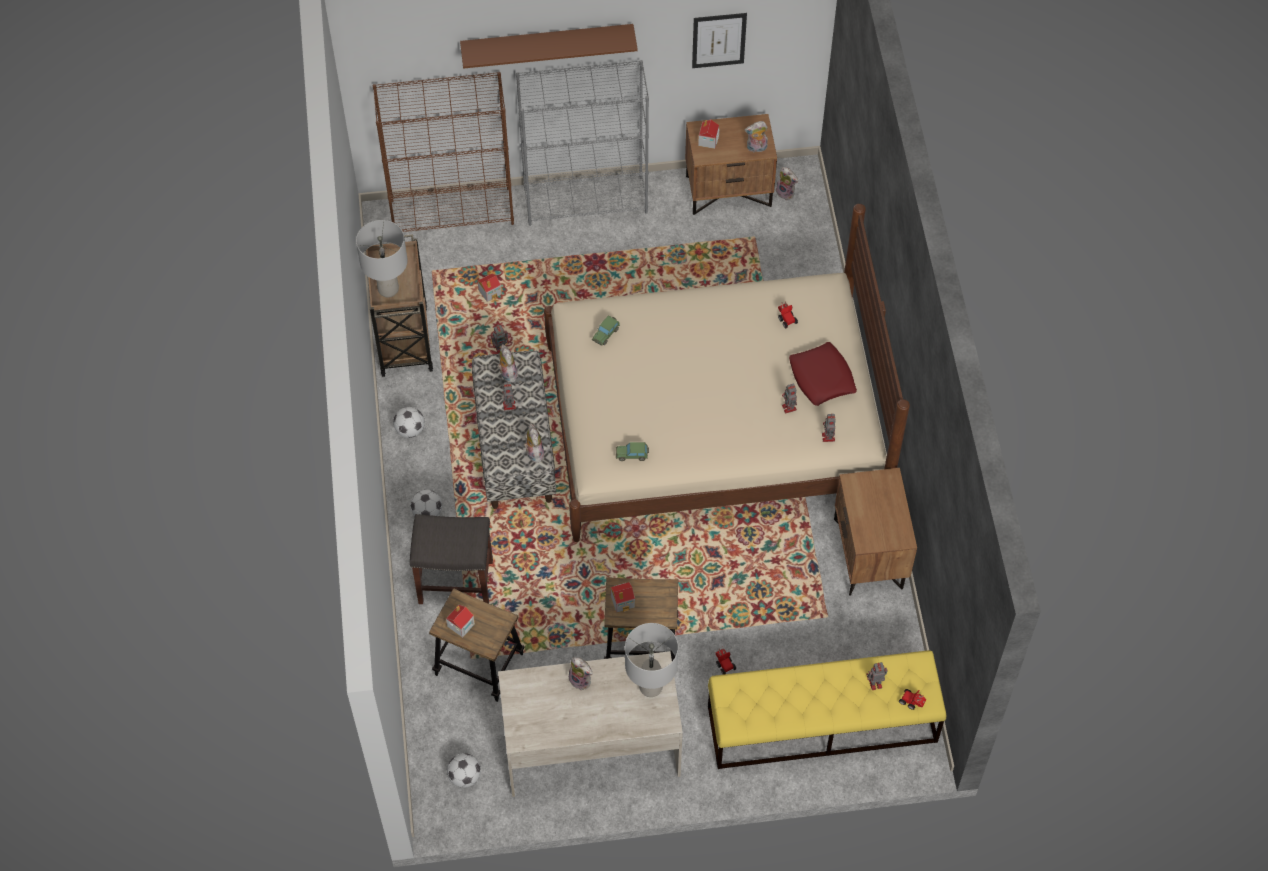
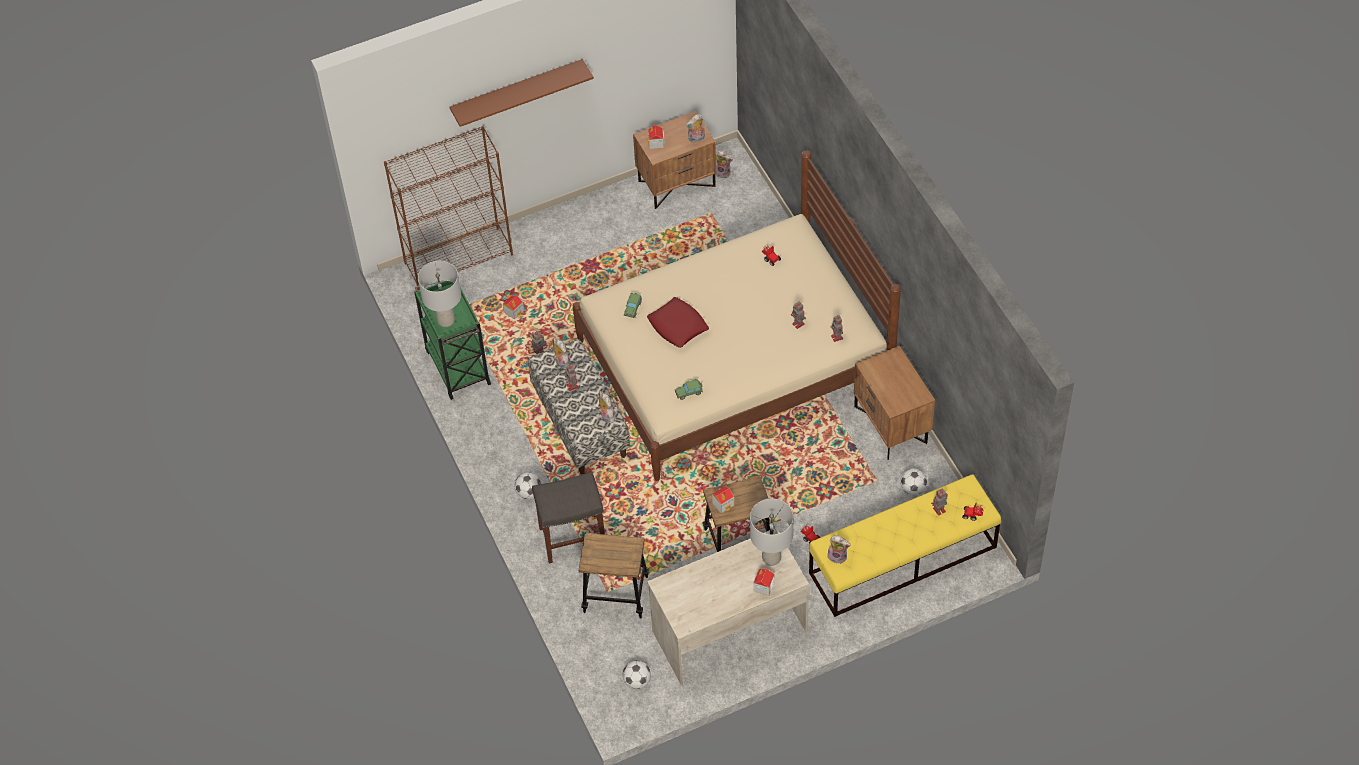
camera: 15 degrees left, 5 degrees down
brown cart [366,234,433,377] -> green cart [414,281,491,400]
football [393,407,425,438] -> football moved to [900,468,928,495]
toy house [446,605,475,638] -> toy house moved to [753,568,775,596]
grey bookcase [516,60,649,226] -> none
plush toy [569,657,593,690] -> plush toy moved to [827,535,851,564]
picture [692,13,747,68] -> none
red pillow [789,342,857,406] -> red pillow moved to [647,297,709,348]

